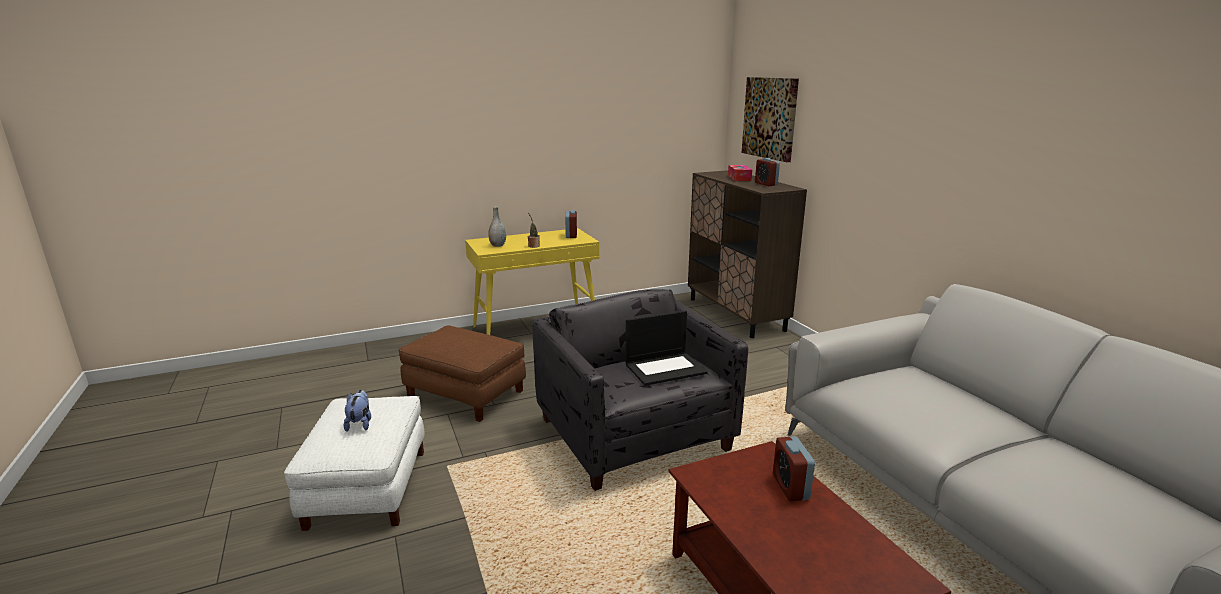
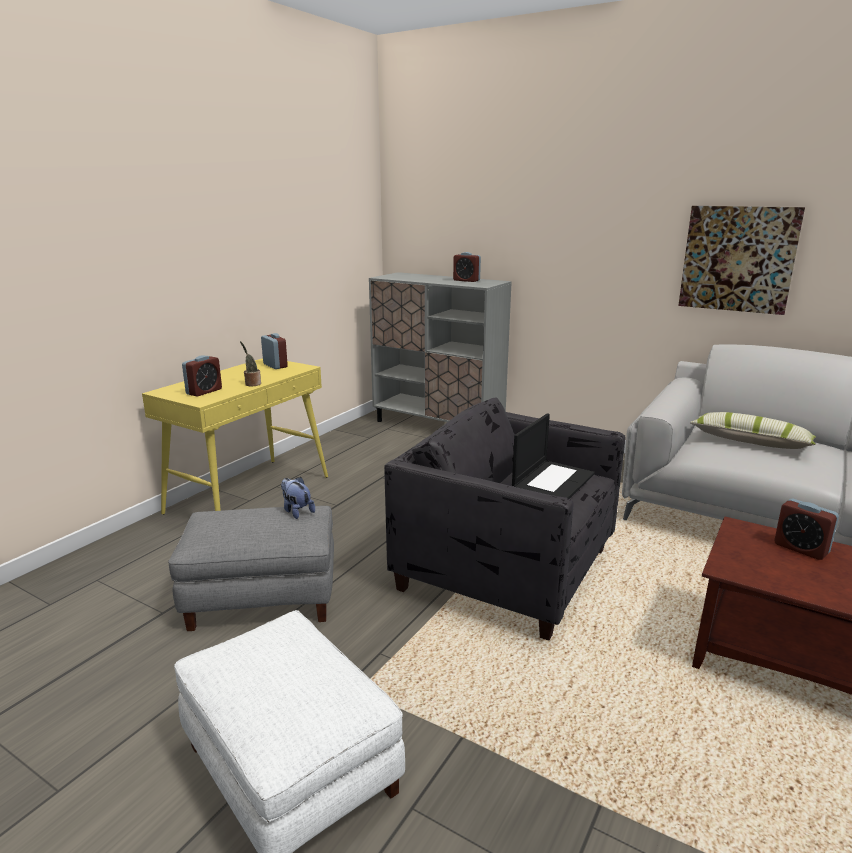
camera: 35 degrees left, 0 degrees up
plush toy [344,390,371,432] -> plush toy moved to [281,477,315,519]
brown ottoman [399,325,526,422] -> grey ottoman [168,506,334,631]
grey vase [488,207,506,247] -> alarm clock [182,355,222,397]
brown cabinet [688,170,807,338] -> grey cabinet [369,272,512,422]
tissue box [728,165,752,181] -> none
picture [742,77,799,162] -> picture moved to [678,206,805,315]
none -> pillow [690,412,816,449]

